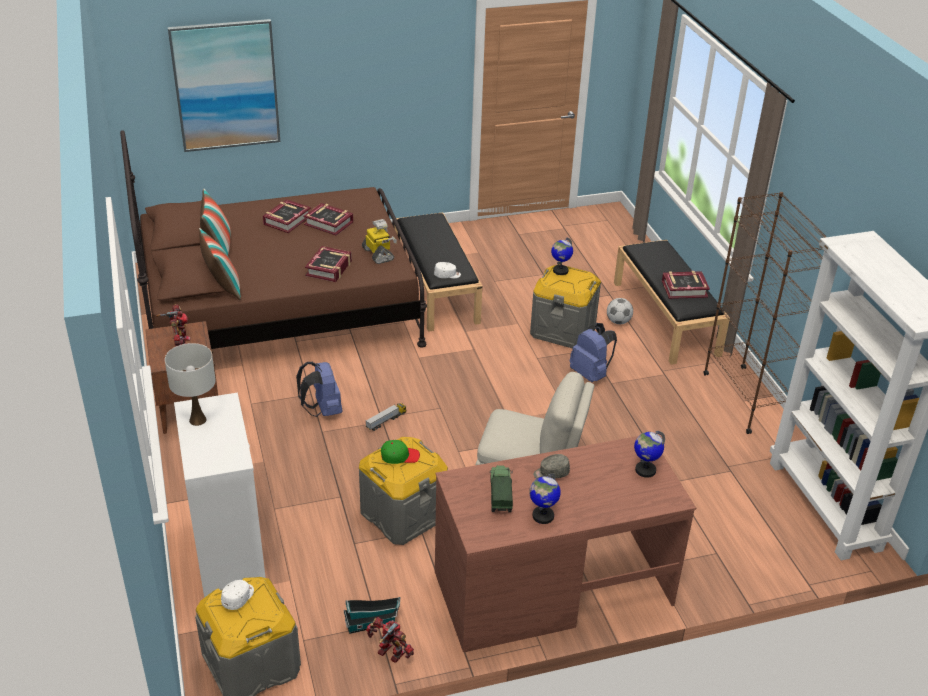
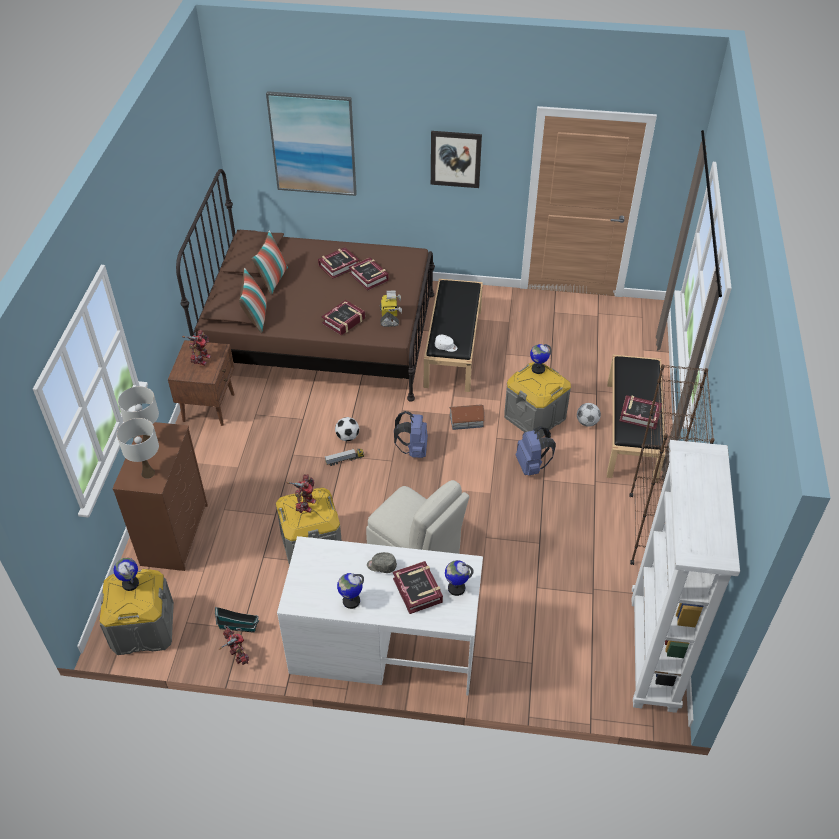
camera: 25 degrees right, 10 degrees up
white dresser [174,393,266,598] -> brown dresser [112,422,208,571]
white cap [221,580,254,610] -> globe [114,558,139,591]
blue backpack [296,362,342,417] -> blue backpack moved to [394,411,428,458]
green cap [381,440,420,464] -> toy robot [286,474,316,513]
brown desk [435,436,696,652] -> white desk [277,536,483,695]
toy truck [490,465,513,512] -> none
none -> white table lamp [117,418,159,479]
none -> football [335,417,359,441]
none -> book [393,561,443,614]
none -> picture [431,131,482,188]
none -> toy house [450,404,485,430]

